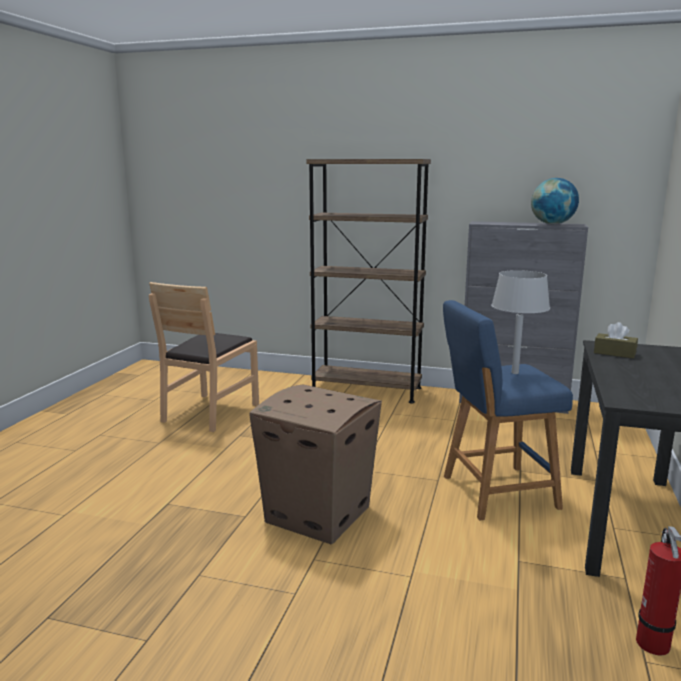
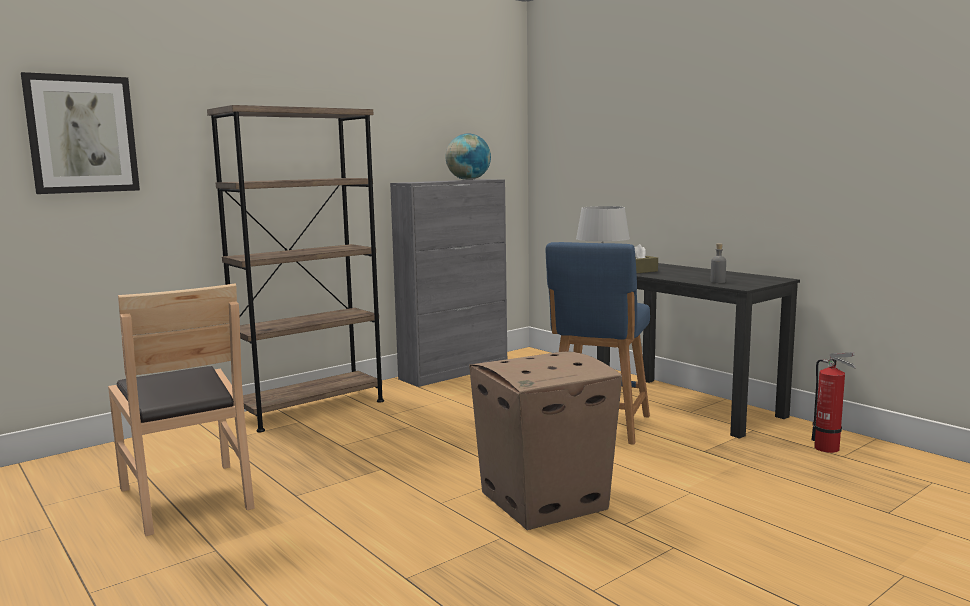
camera: 55 degrees left, 5 degrees down
none -> picture [21,72,140,194]
none -> grey bottle [711,244,726,283]

